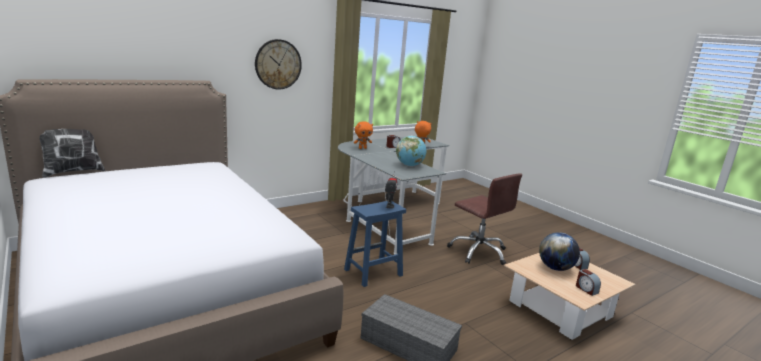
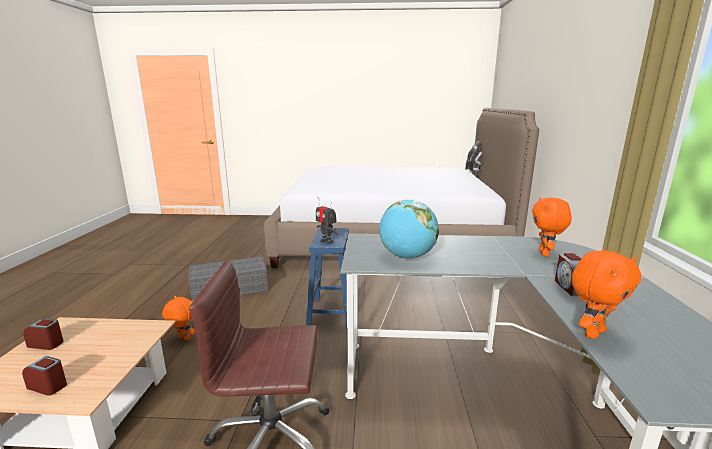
camera: 130 degrees right, 0 degrees up
wall clock [255,39,302,90] -> none
globe [539,232,580,271] -> none
none -> orange plush toy [162,296,195,340]

